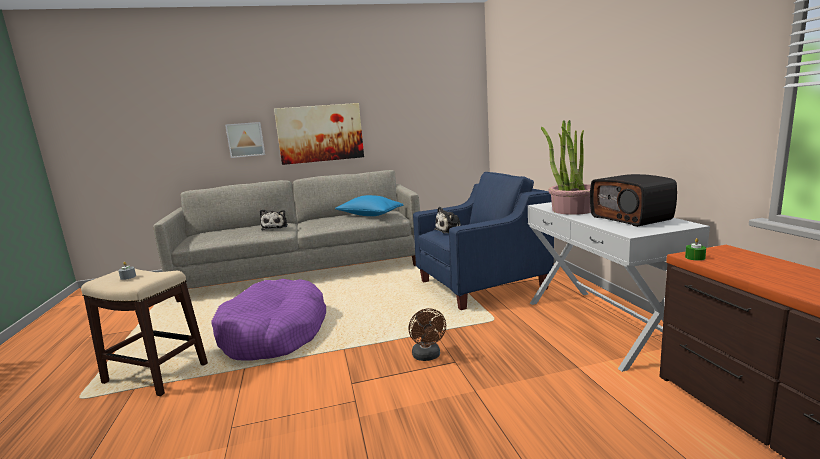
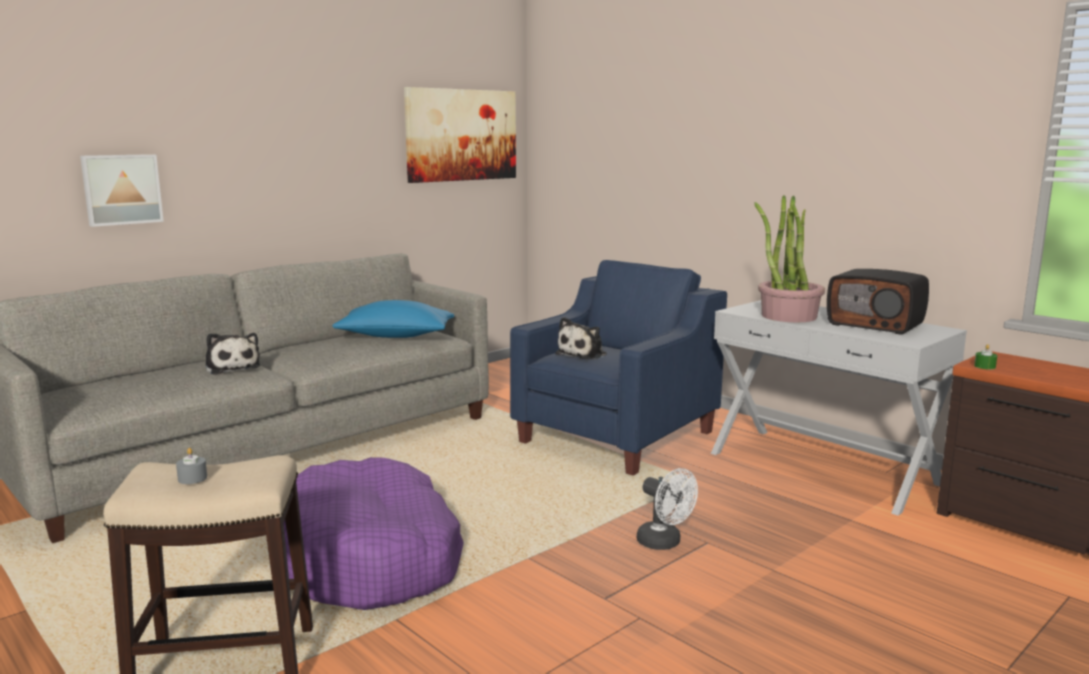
camera: 30 degrees left, 0 degrees up
picture [274,103,364,165] -> picture moved to [404,87,516,183]
brown fan [409,308,446,361] -> white fan [637,468,698,550]

